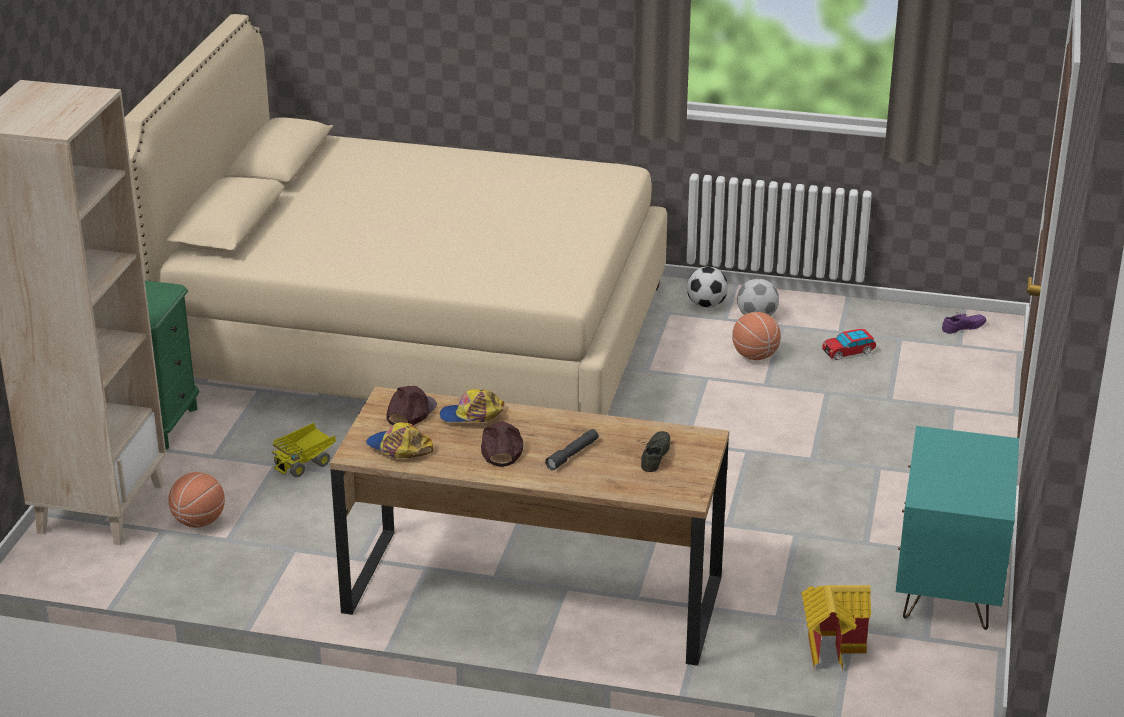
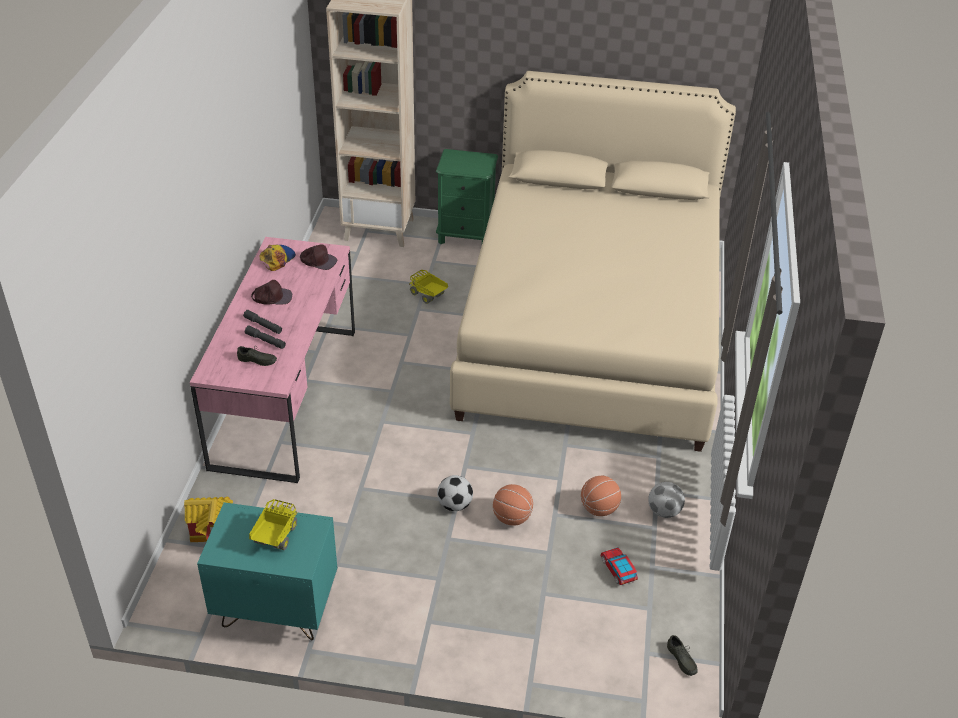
camera: 85 degrees right, 10 degrees up
basketball [168,472,225,528] -> basketball moved to [493,484,533,526]
brown desk [330,387,729,666] -> pink desk [190,237,355,484]
cap [440,389,504,422] -> none
football [687,267,728,308] -> football moved to [437,475,473,511]
purple shoe [942,312,986,334] -> grey shoe [667,635,698,676]
none -> grey flashlight [245,326,286,349]
none -> toy truck [249,499,297,550]

